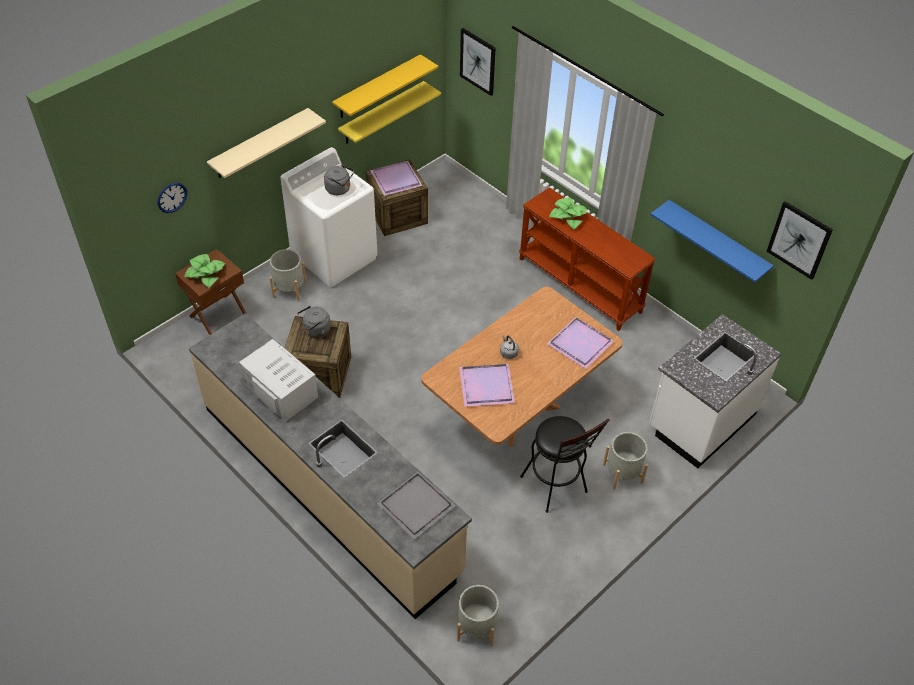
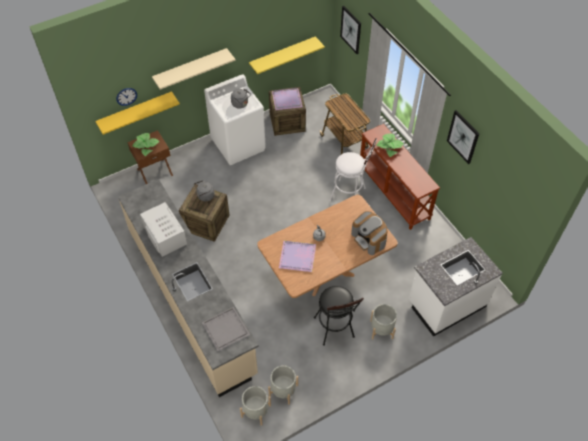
camera: 15 degrees right, 5 degrees up
grey planter [269,249,307,301] -> grey planter moved to [268,365,298,405]
yellow shelf [332,54,438,118] -> yellow shelf moved to [95,91,180,135]
purple tray [547,317,614,369] -> coffee machine [351,211,388,255]
blue shelf [650,200,774,283] -> none
picture [766,201,833,280] -> picture moved to [447,110,479,164]
none -> cart [319,94,370,154]
none -> white stool [329,138,377,201]

